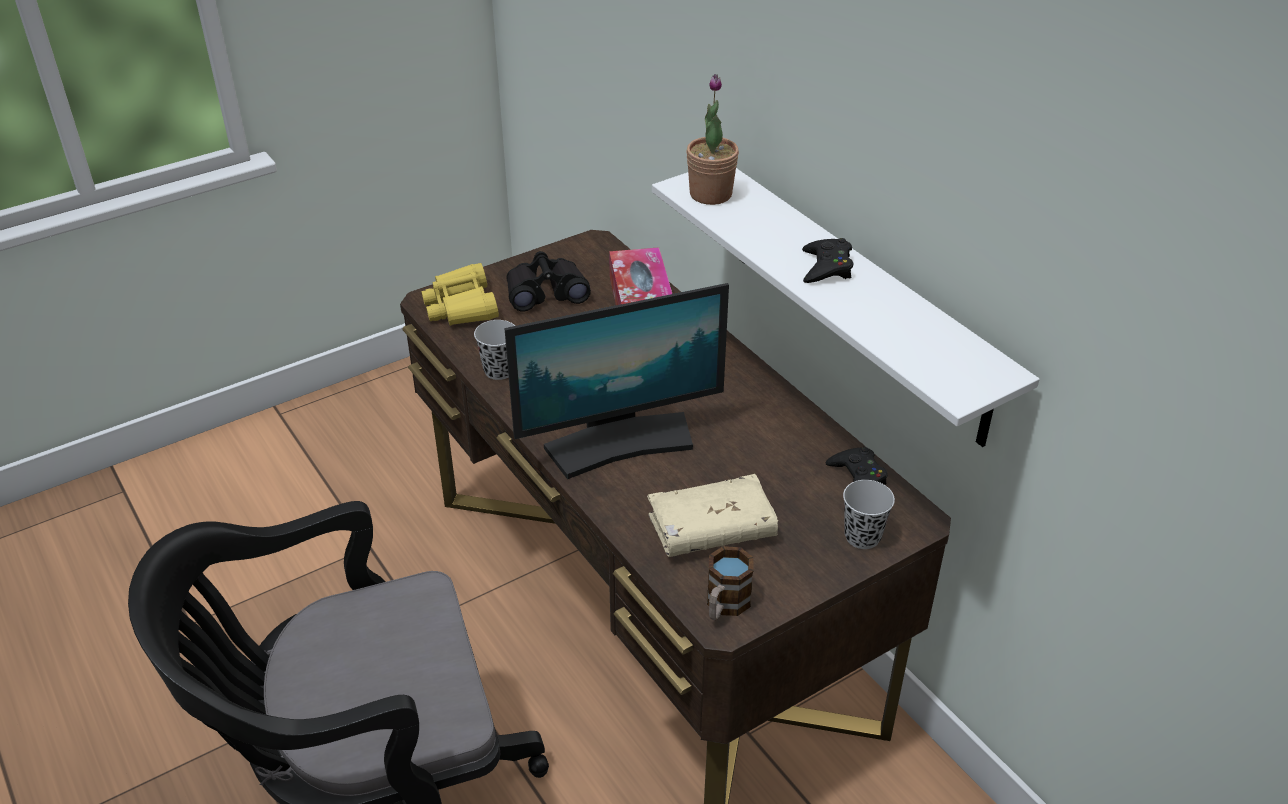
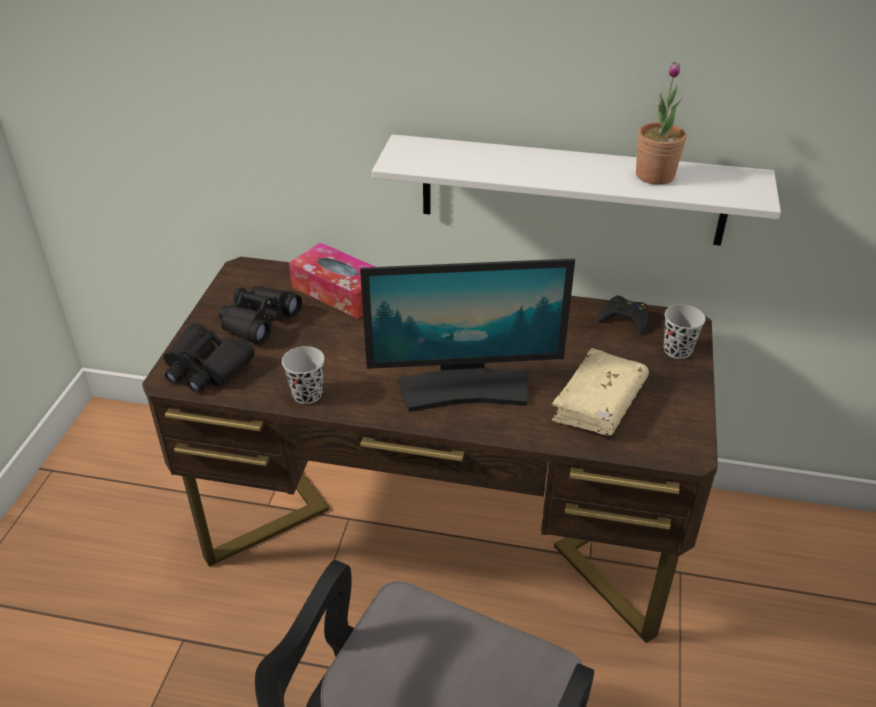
camera: 45 degrees left, 0 degrees up
yellow binoculars [421,263,499,326] -> black binoculars [164,323,255,393]
monitor [504,283,729,479] -> monitor turned 60 degrees clockwise [360,258,575,412]
potted plant [686,74,739,205] -> potted plant moved to [636,62,686,185]
mug [707,546,754,620] -> none
black game controller [802,238,853,283] -> none

